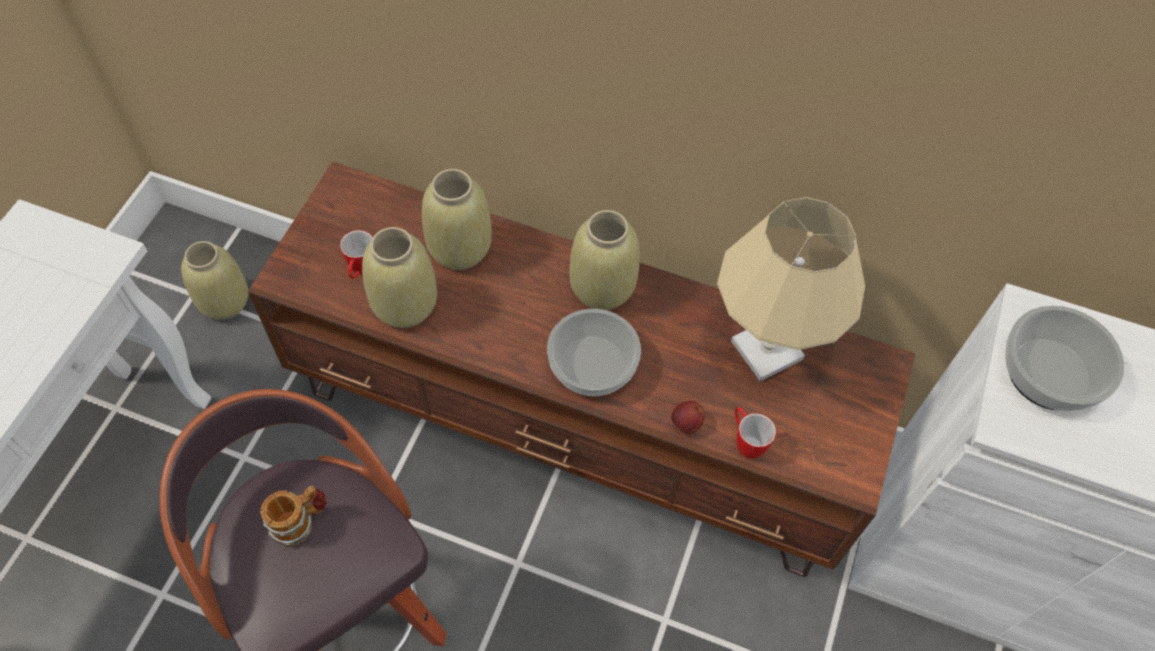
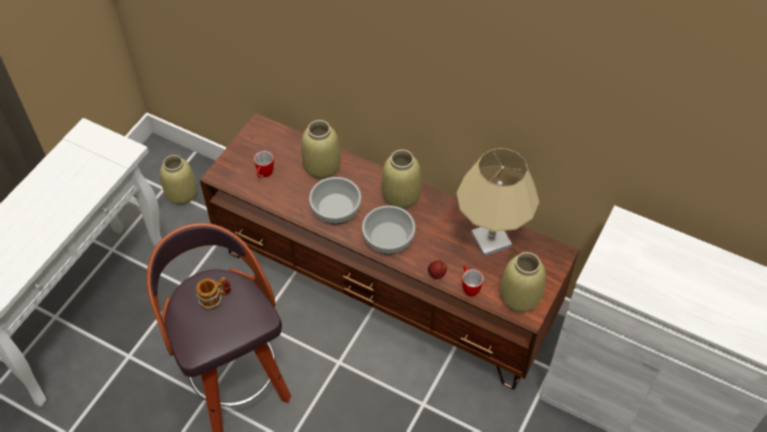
camera: 10 degrees right, 5 degrees down
beige vase [362,227,437,328] -> beige vase moved to [500,252,546,312]
bowl [1005,305,1124,411] -> bowl moved to [309,177,361,225]

